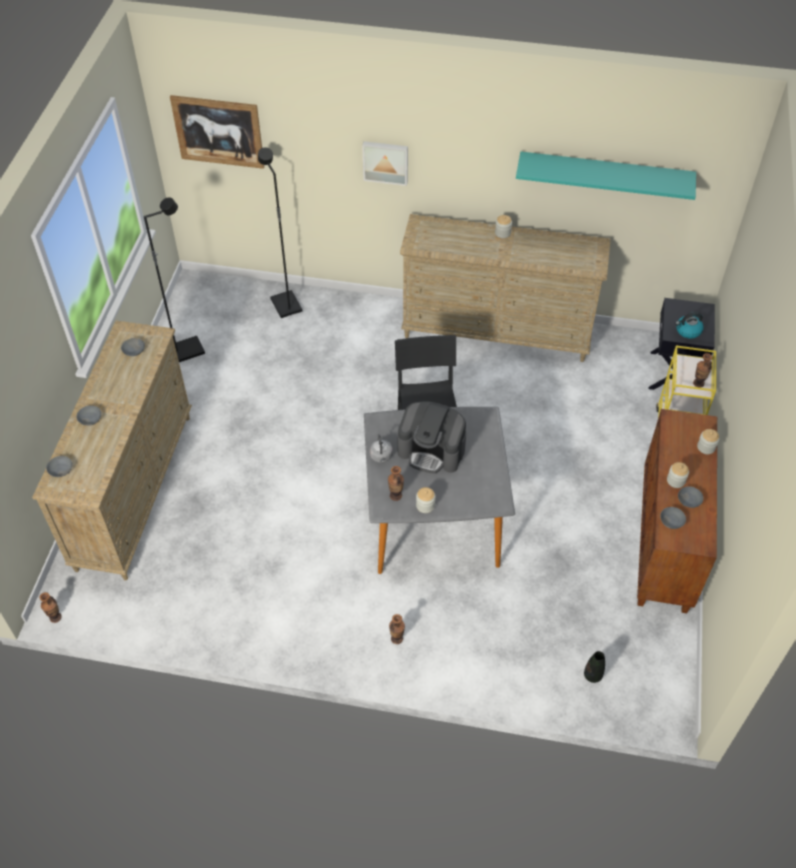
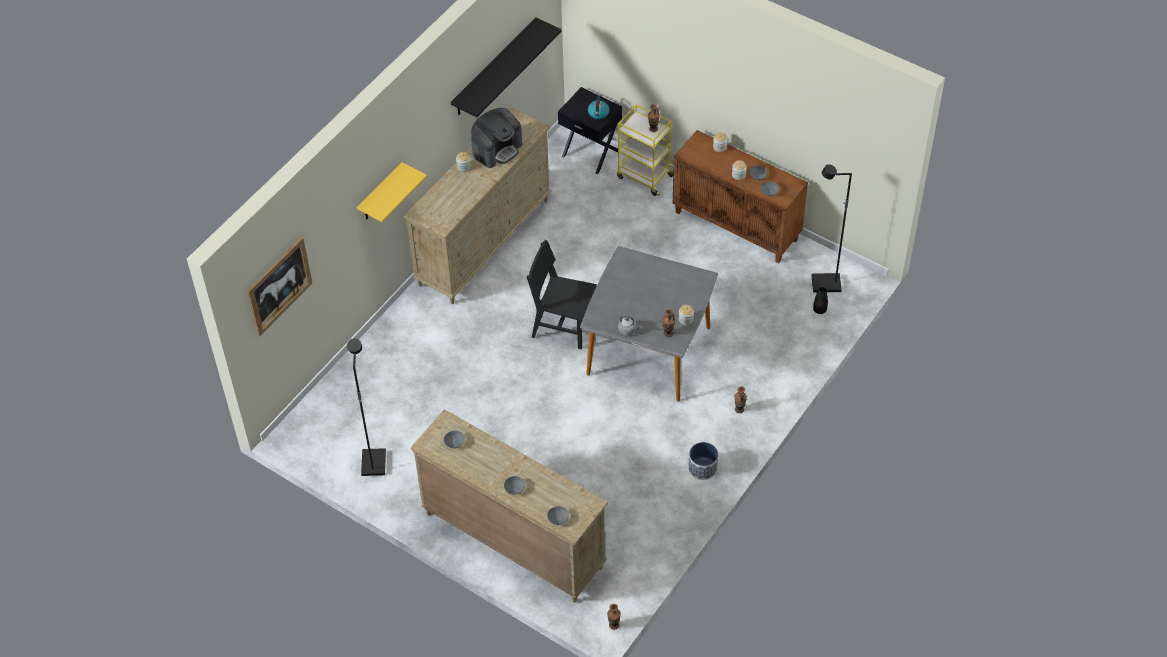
camera: 65 degrees left, 0 degrees up
black floor lamp [258,147,302,318] -> black floor lamp moved to [811,164,852,293]
picture [362,141,408,186] -> yellow shelf [357,162,427,222]
coffee machine [397,401,466,474] -> coffee machine moved to [471,108,522,168]
turquoise shelf [516,152,696,200] -> black shelf [451,17,562,117]
none -> planter [689,442,718,480]

